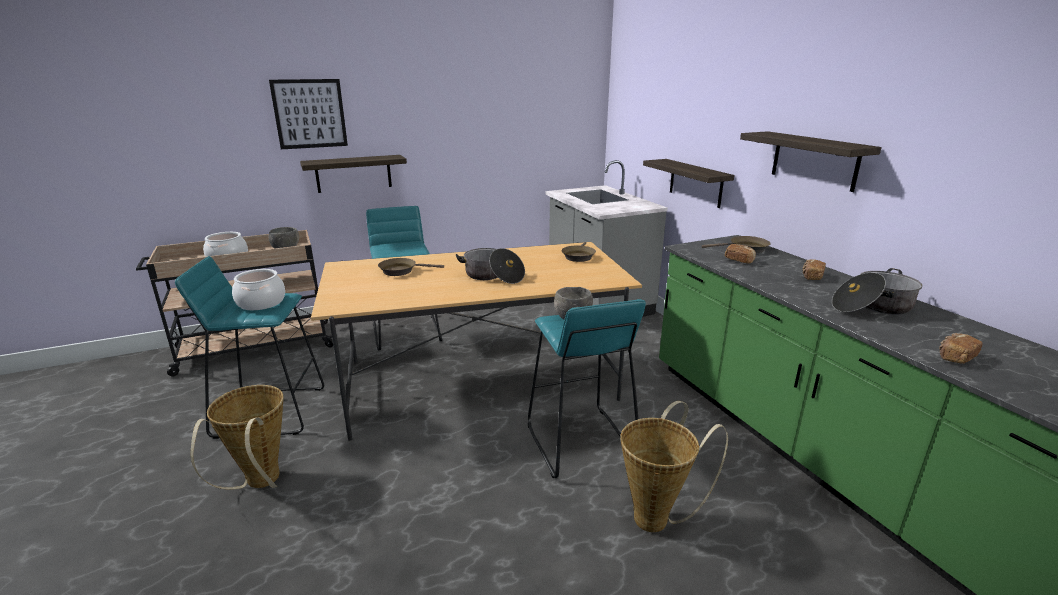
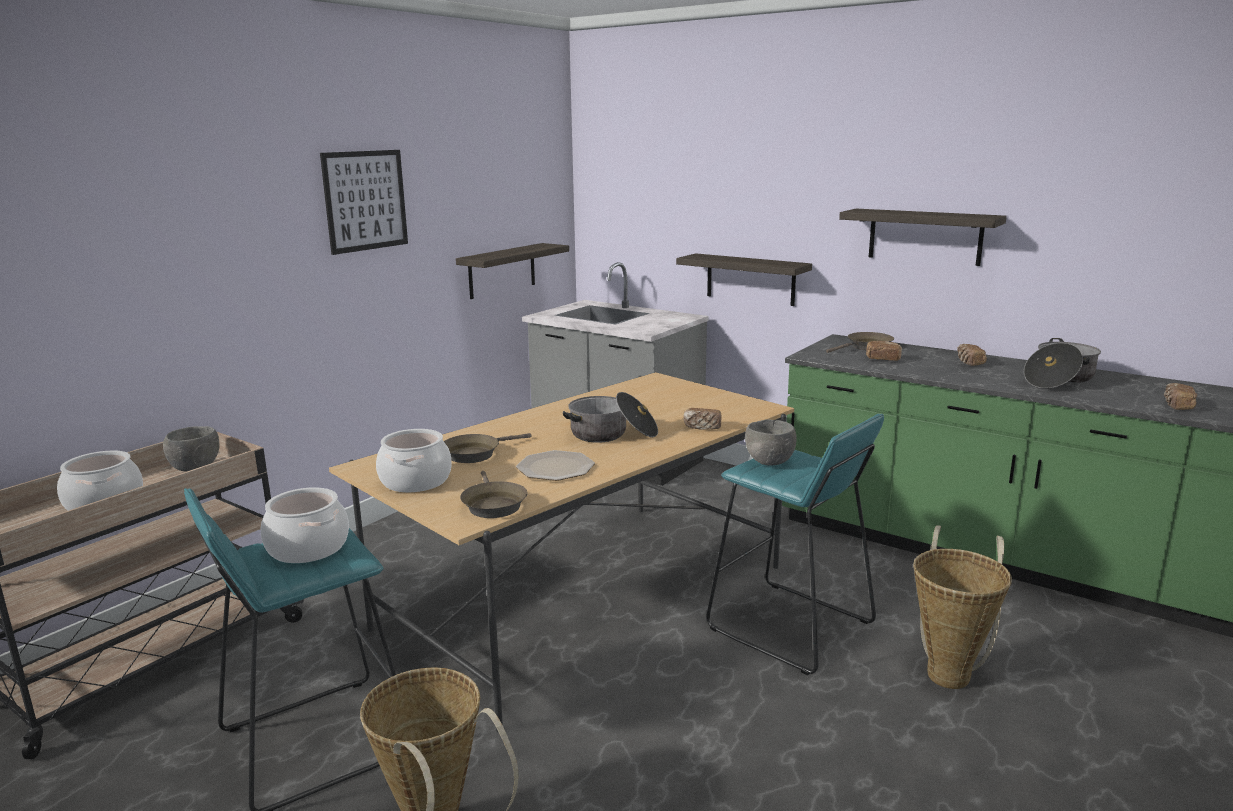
camera: 30 degrees left, 5 degrees down
picture [269,79,348,149] -> picture moved to [320,150,408,255]
shelf [300,155,407,193] -> shelf moved to [456,243,569,299]
turquoise stool [366,206,442,351] -> none
brown frying pan [562,242,596,262] -> brown frying pan moved to [460,471,528,518]
none -> cooking pot [376,429,452,492]
none -> plate [516,450,595,481]
none -> bread [684,408,721,430]

